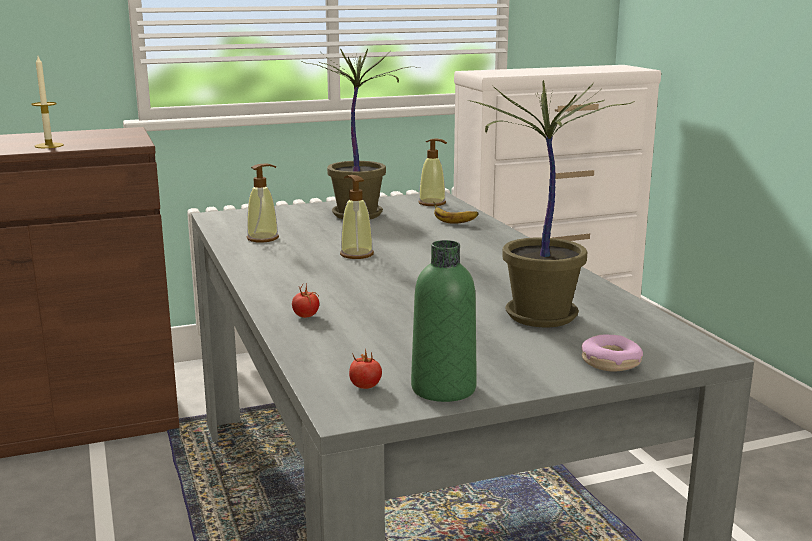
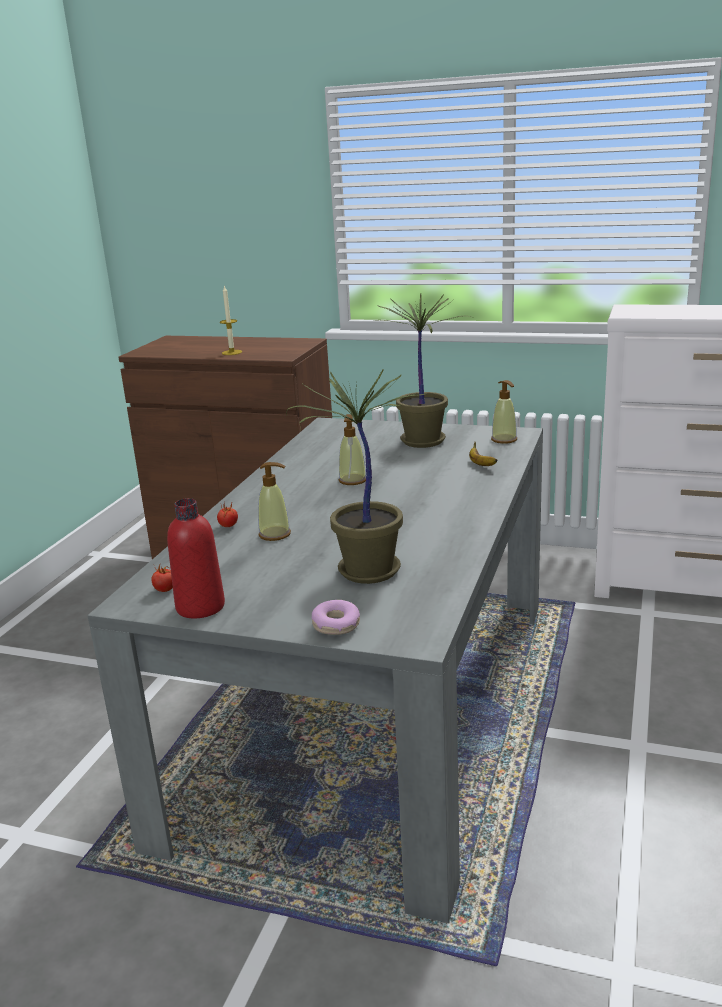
camera: 40 degrees right, 5 degrees up
soap dispenser [247,164,279,243] -> soap dispenser moved to [258,462,291,541]
green bottle [411,240,477,402] -> red bottle [167,498,225,618]

